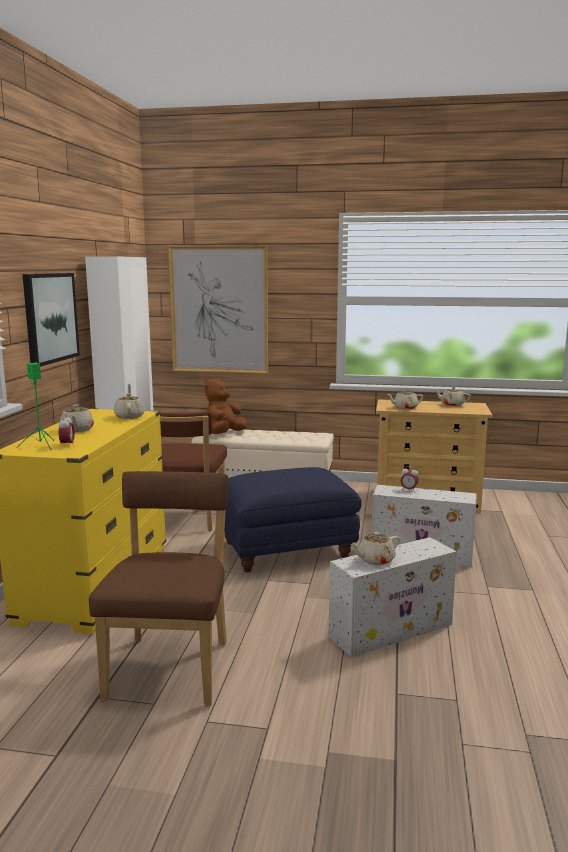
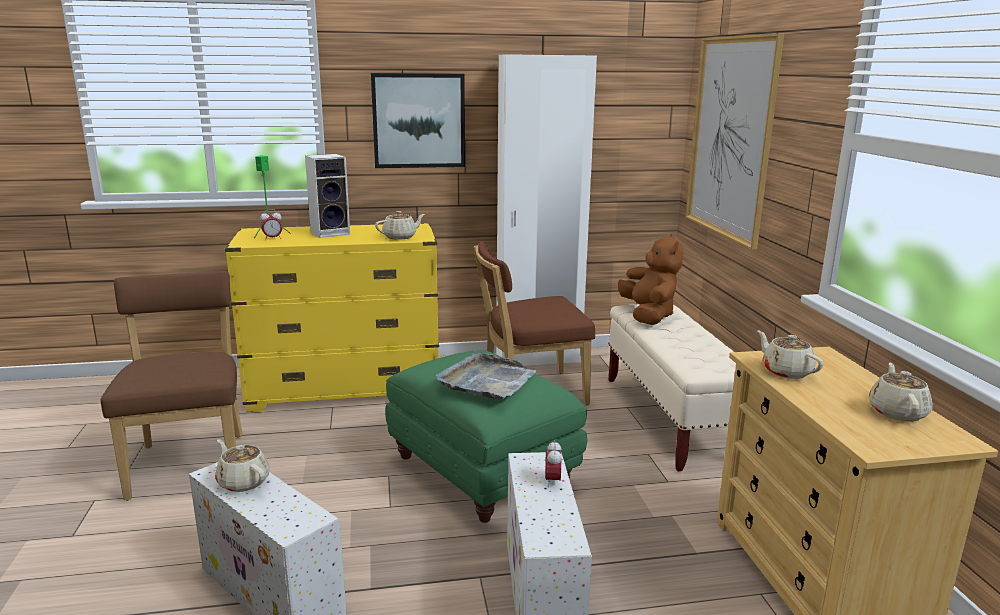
camera: 70 degrees right, 5 degrees up
beige teapot [60,405,94,432] -> speaker [305,154,350,238]
brown chair [89,471,229,707] -> brown chair turned 90 degrees counterclockwise [101,271,243,501]
brown plush toy [204,378,247,434] -> brown plush toy turned 75 degrees clockwise [618,234,683,325]
blue ottoman [224,467,362,572] -> green ottoman [385,350,588,523]
none -> grey tray [436,352,536,400]

